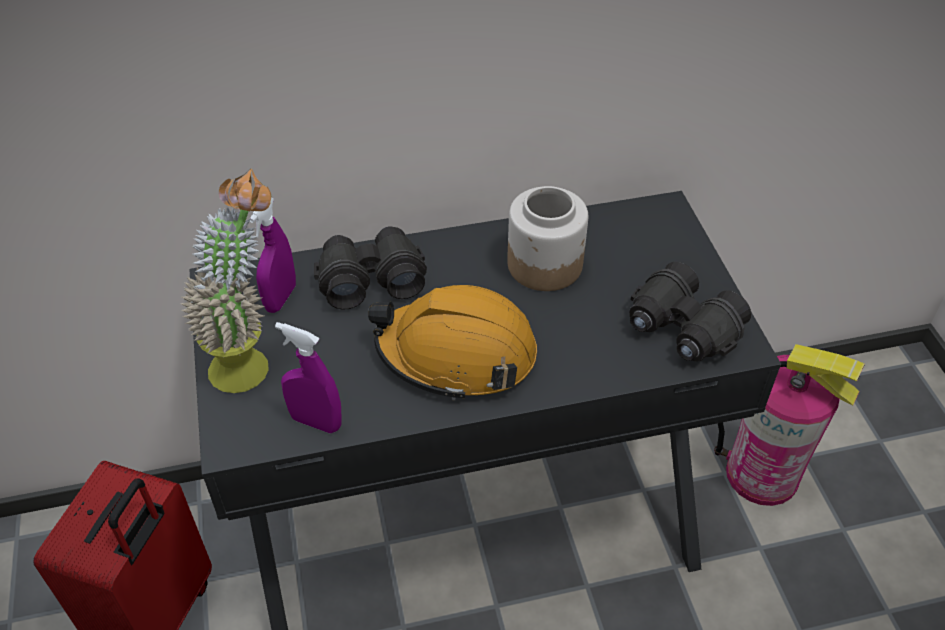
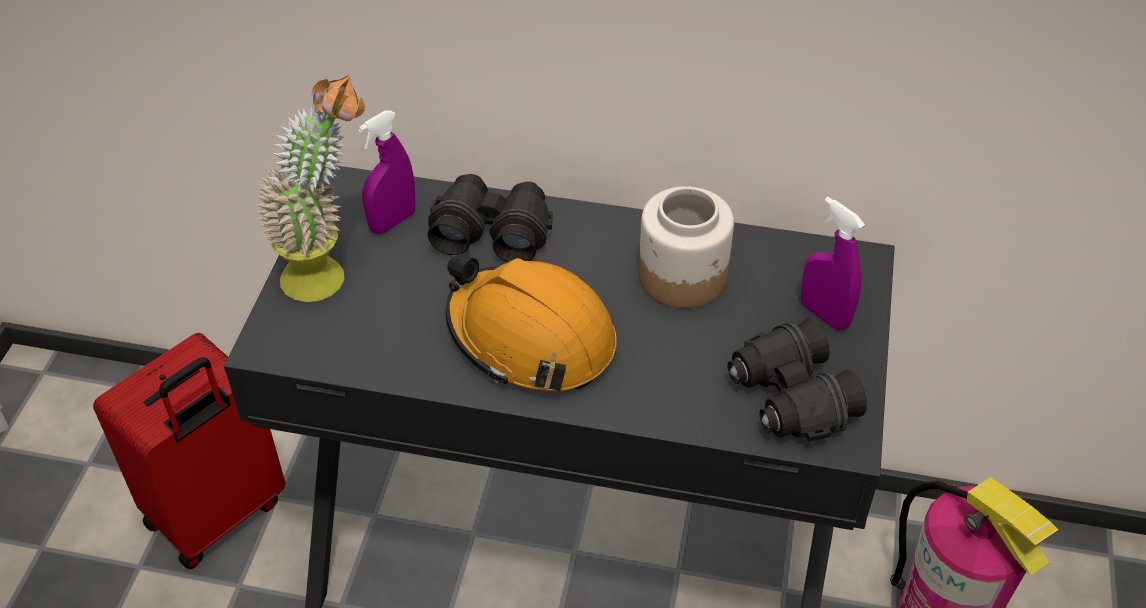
camera: 25 degrees right, 0 degrees up
purple spray bottle [275,322,342,433] -> purple spray bottle moved to [801,197,865,331]

